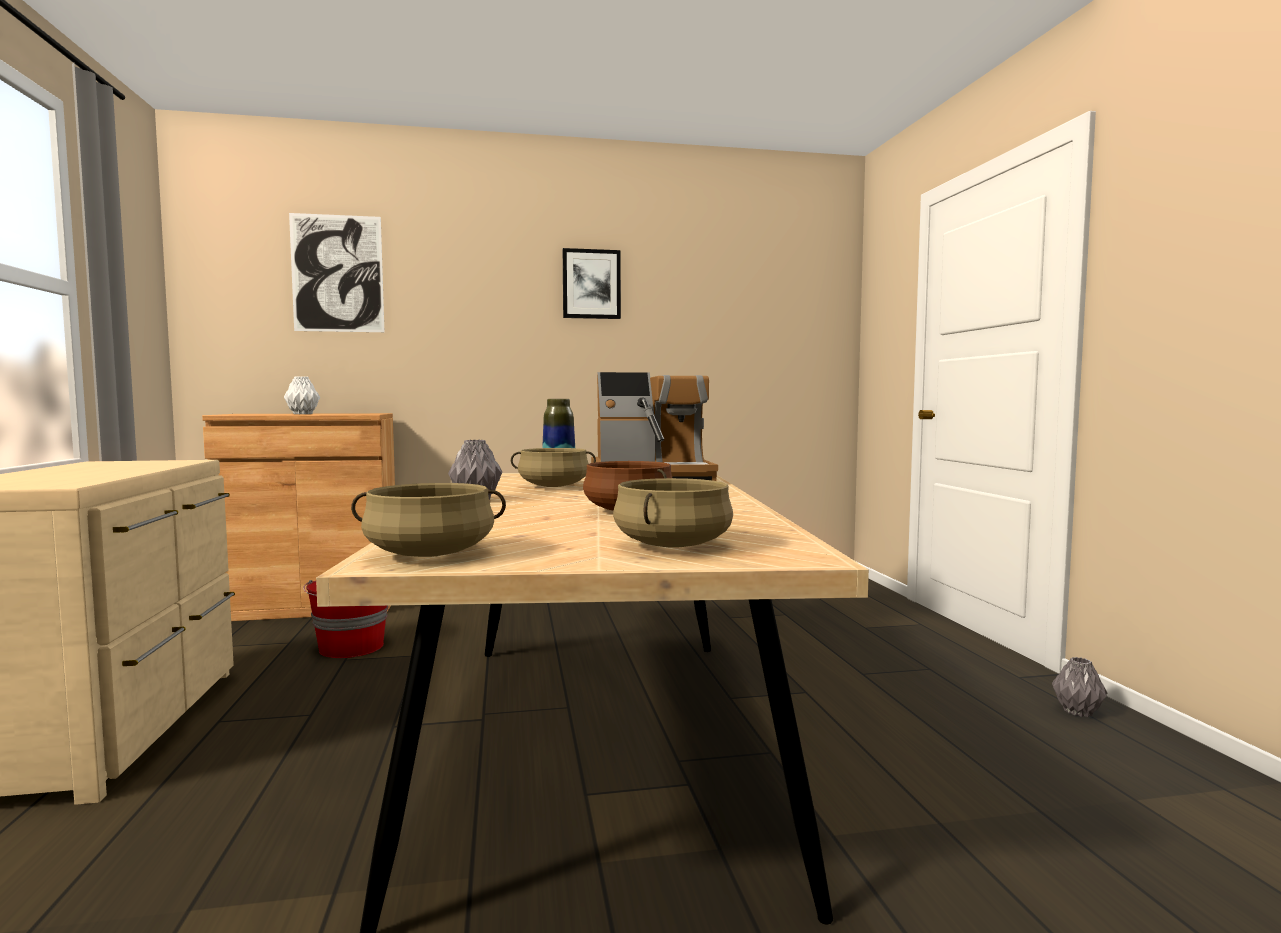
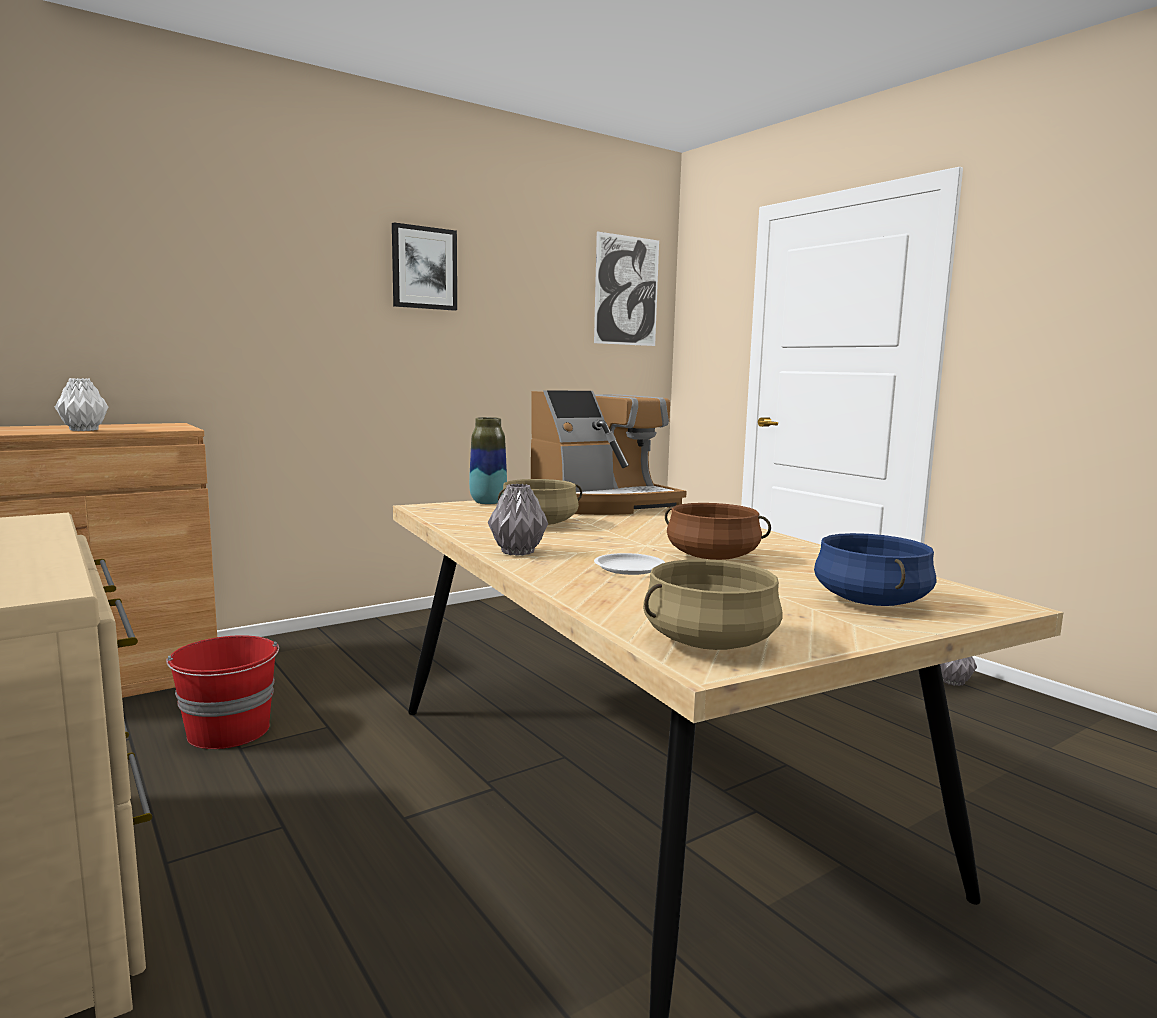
camera: 25 degrees left, 5 degrees up
picture [289,213,385,332] -> picture moved to [594,231,659,346]
beige cooking pot [613,478,733,548] -> blue cooking pot [814,533,936,606]
none -> white plate [594,553,665,575]

